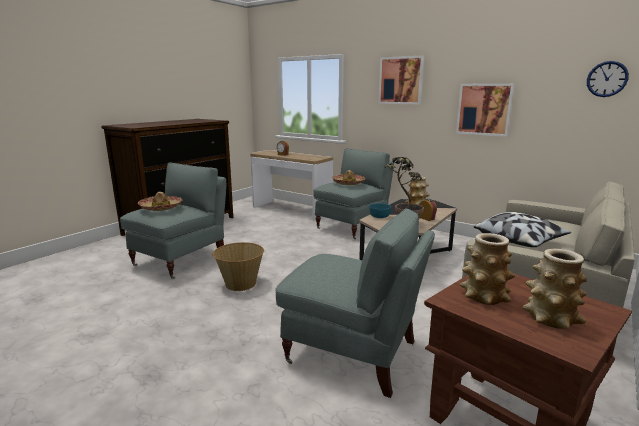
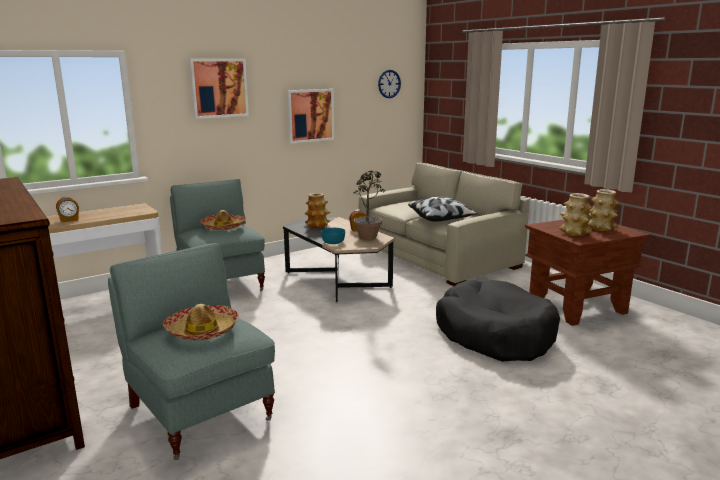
camera: 70 degrees left, 0 degrees up
basket [213,242,264,291] -> none
grey armchair [275,208,435,398] -> black dog bed [436,280,560,361]

